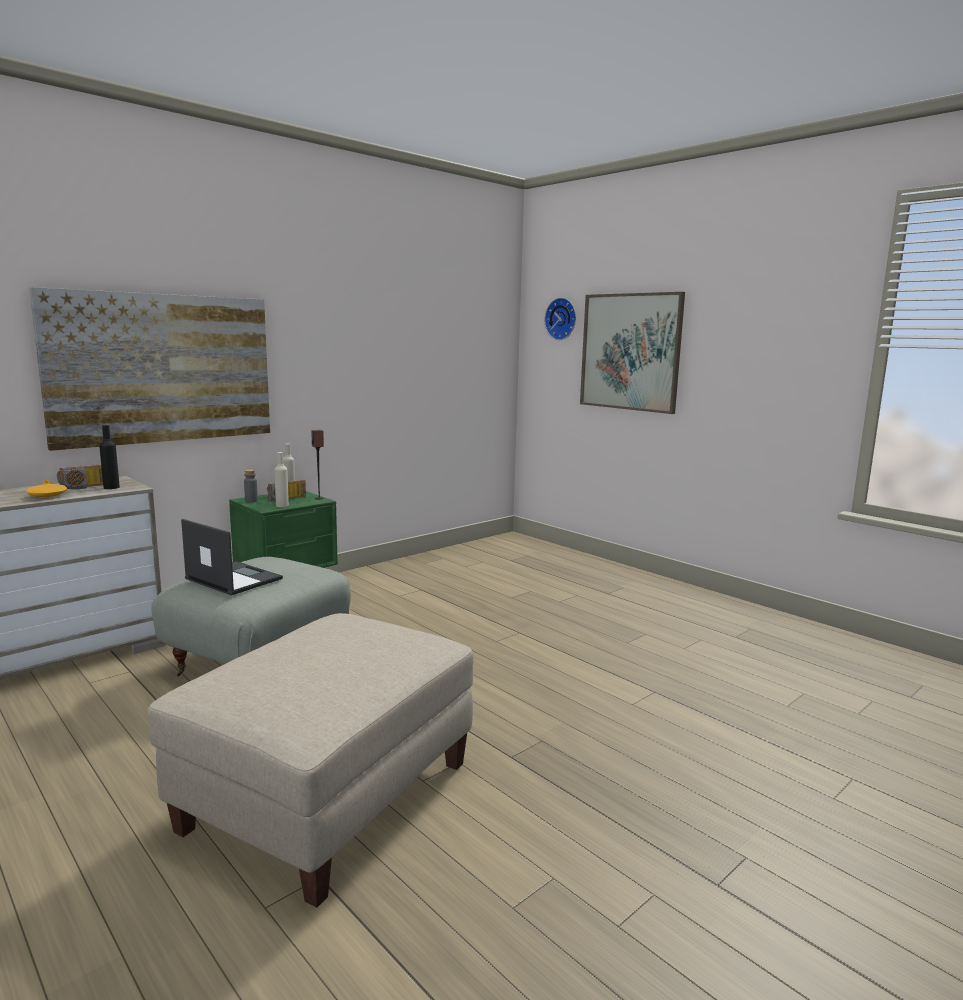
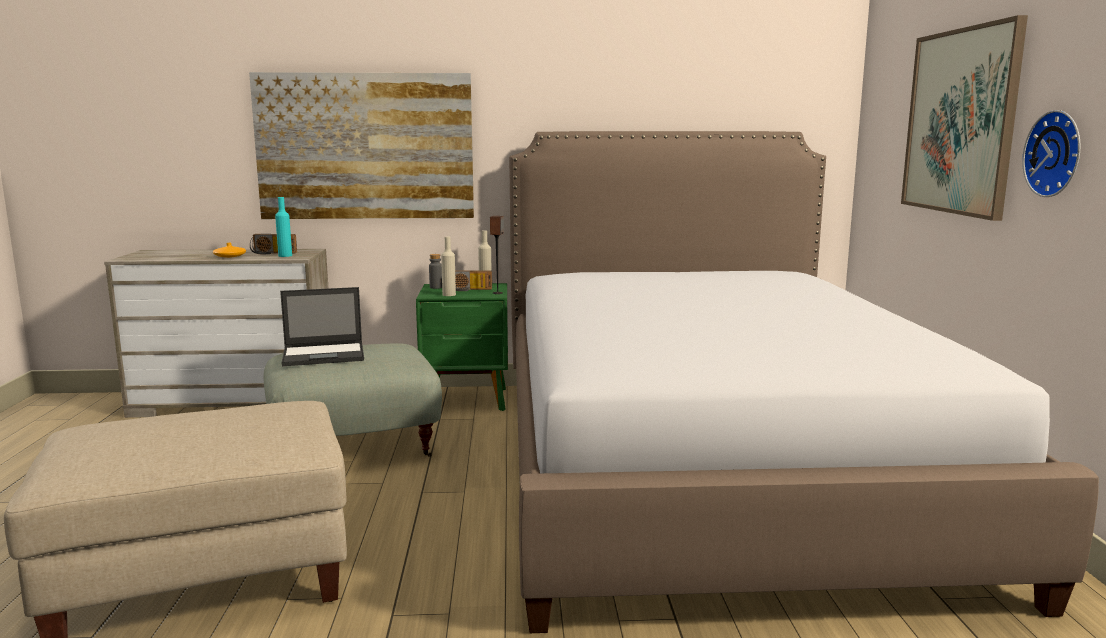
camera: 40 degrees right, 0 degrees up
black bottle [99,425,120,489] -> turquoise bottle [275,197,292,257]
laptop [181,519,283,596] -> laptop turned 90 degrees clockwise [280,287,364,366]
wall clock [544,298,576,340] -> wall clock moved to [1022,110,1081,197]
none -> bed [509,131,1099,633]

